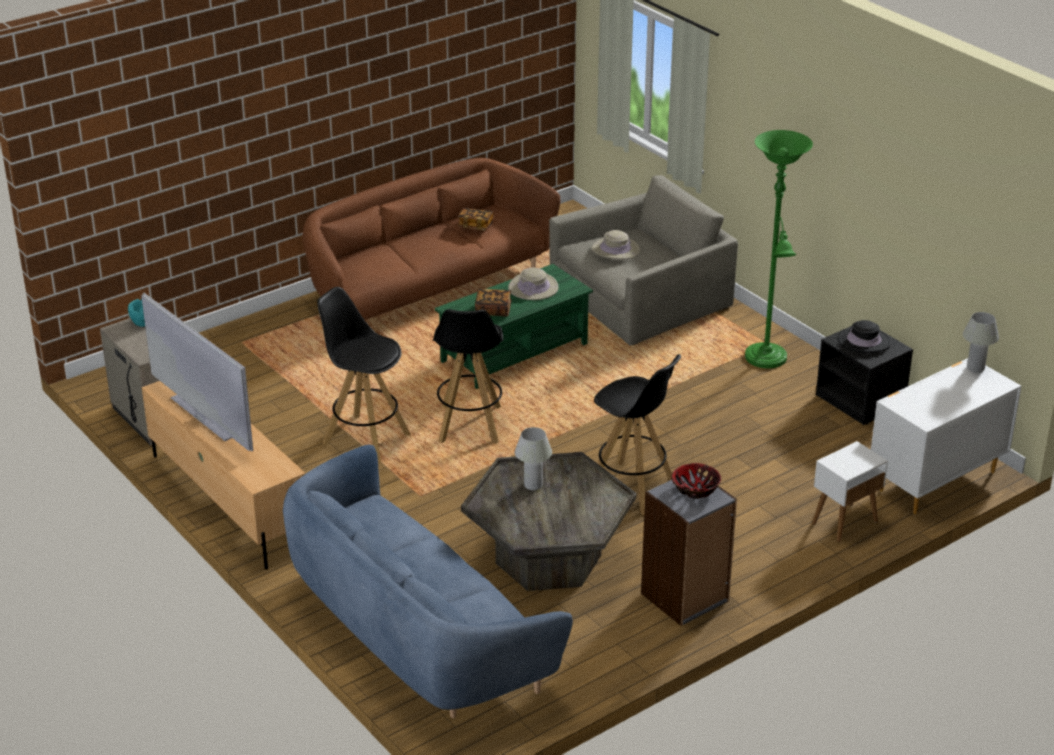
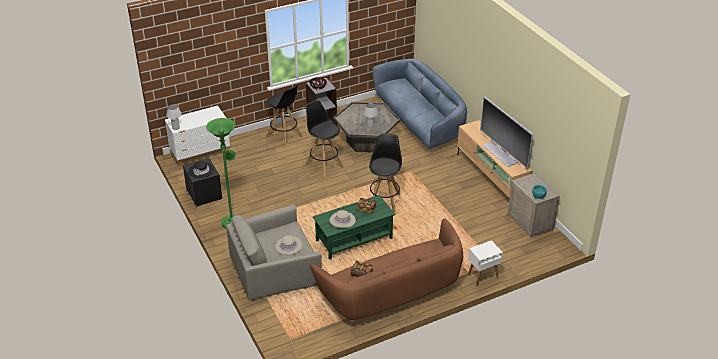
camera: 170 degrees left, 5 degrees up
black stool [317,287,411,464] -> black stool moved to [266,84,303,147]
white side table [812,441,888,542] -> white side table moved to [467,240,503,286]

